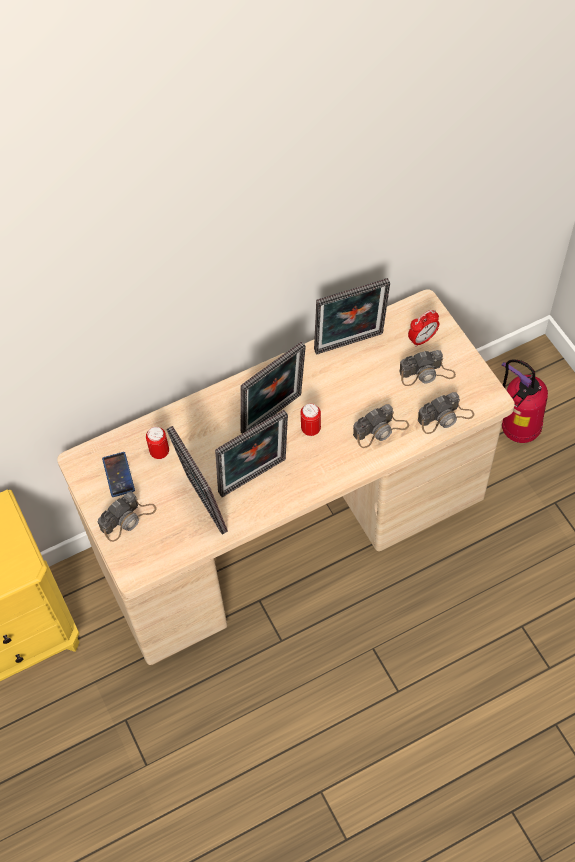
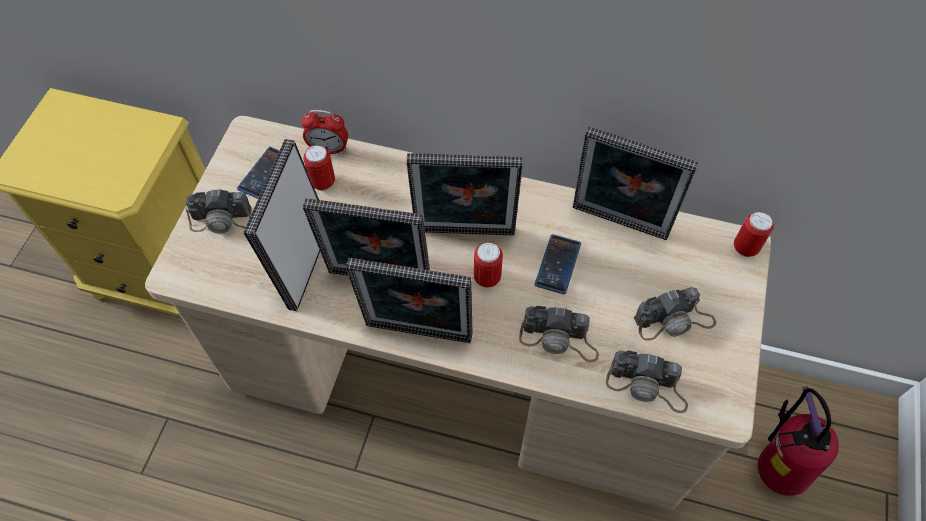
camera: 40 degrees right, 0 degrees up
camera [399,350,456,386] -> camera turned 45 degrees counterclockwise [634,287,716,341]
alarm clock [408,310,439,347] -> alarm clock moved to [301,110,348,154]
none -> picture frame [346,258,473,343]
none -> phone [535,234,581,294]
none -> can [734,212,774,257]

